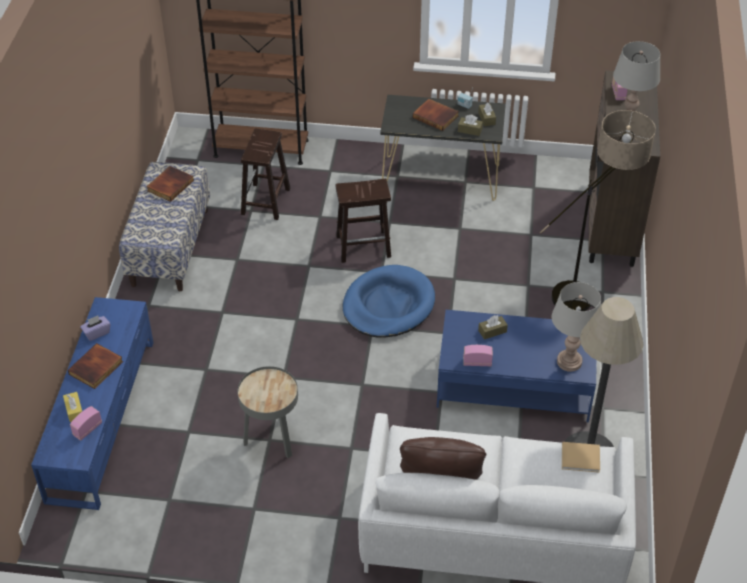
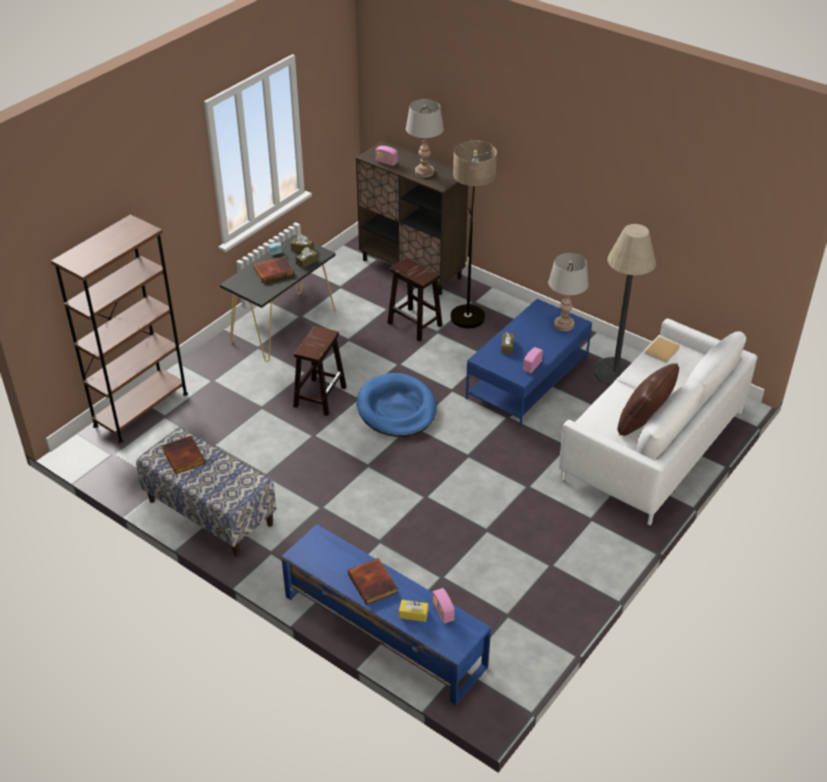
camera: 60 degrees left, 5 degrees down
purple tissue box [80,316,110,341] -> none
grey side table [238,366,298,458] -> none
brown stool [241,129,290,220] -> brown stool moved to [387,258,443,342]

